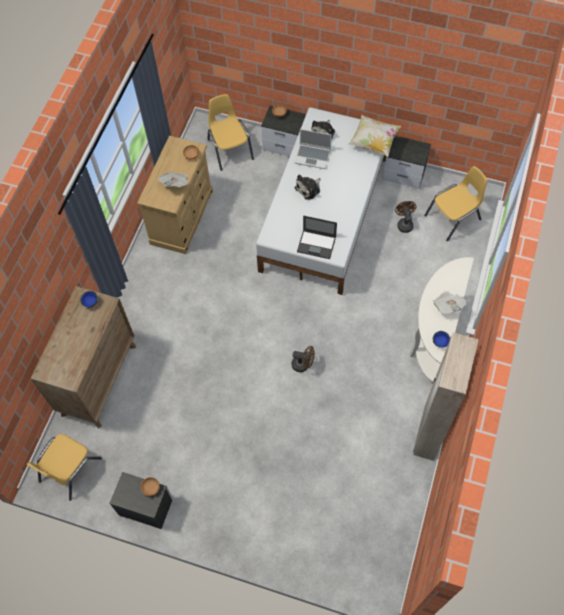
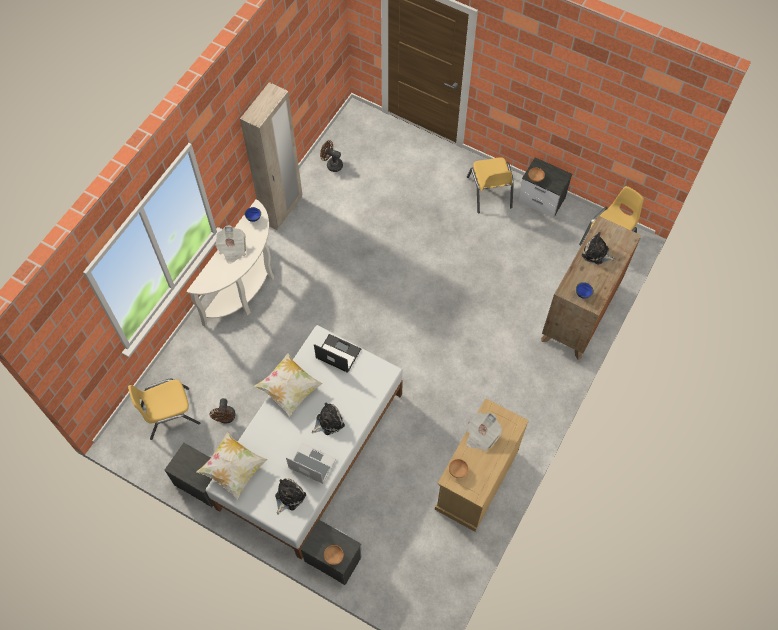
camera: 170 degrees left, 0 degrees up
yellow chair [208,94,254,171] -> yellow chair moved to [467,157,514,213]
brown fan [292,346,315,372] -> brown fan moved to [320,140,343,172]
none -> pillow [254,353,323,417]
none -> plush toy [582,232,616,265]

